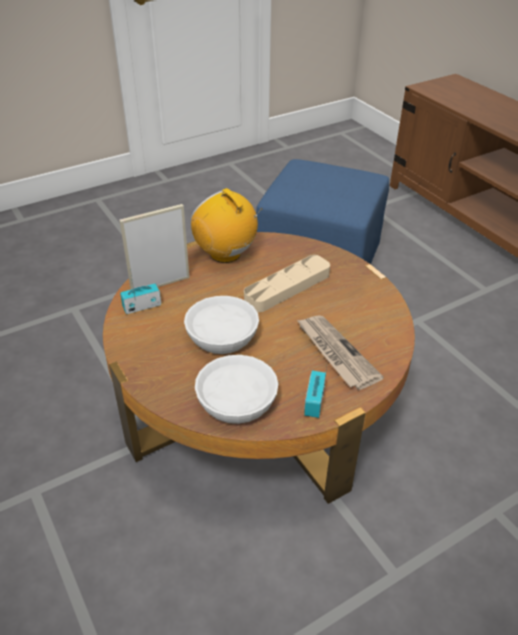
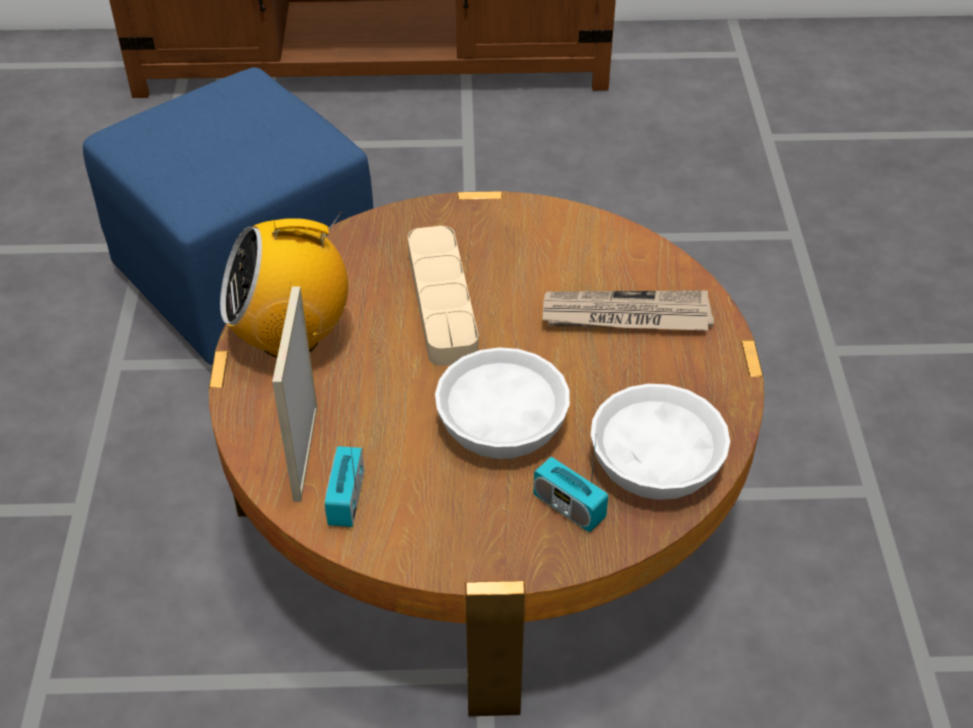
camera: 60 degrees left, 5 degrees up
radio [304,366,327,418] -> radio moved to [533,438,608,532]

